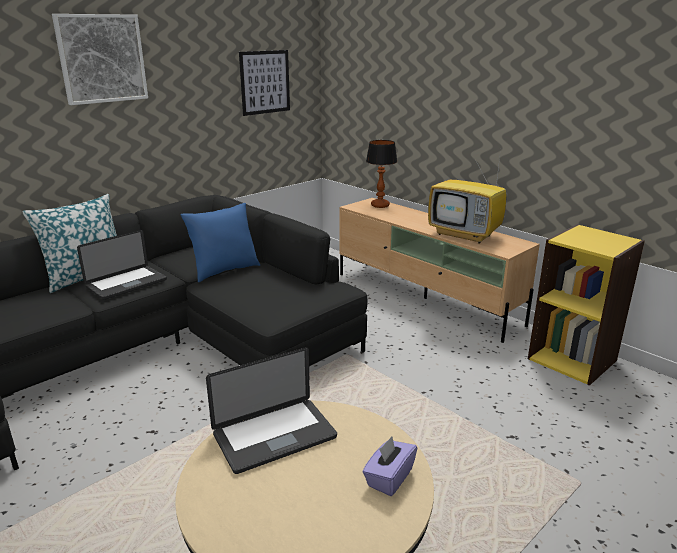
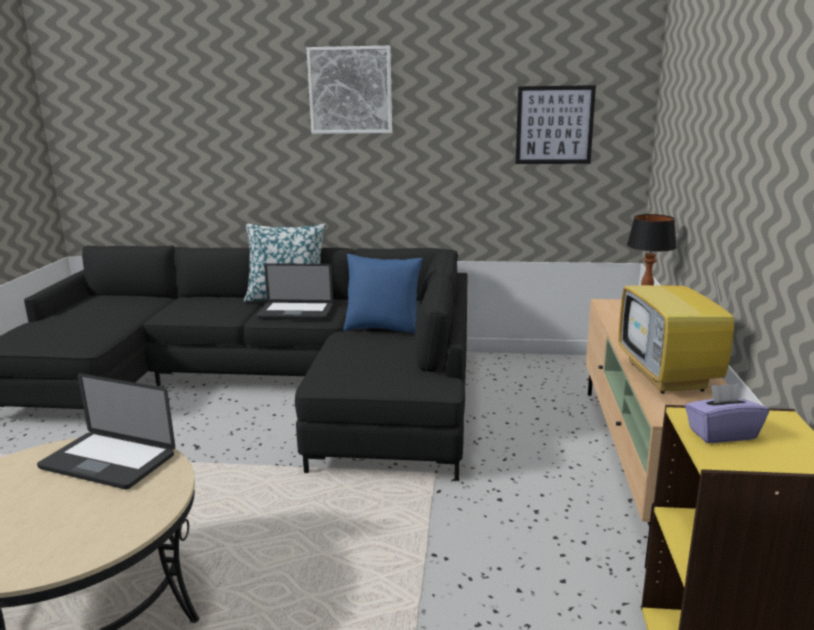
camera: 50 degrees right, 5 degrees down
purple tissue box [363,436,417,496] -> purple tissue box moved to [685,383,769,443]

